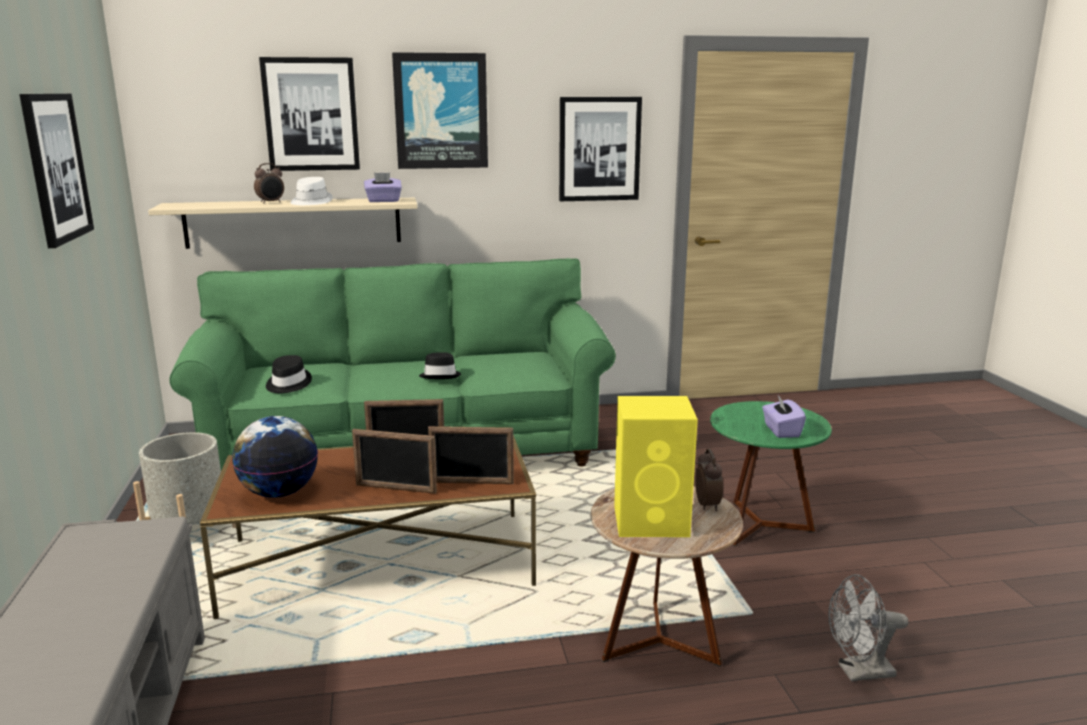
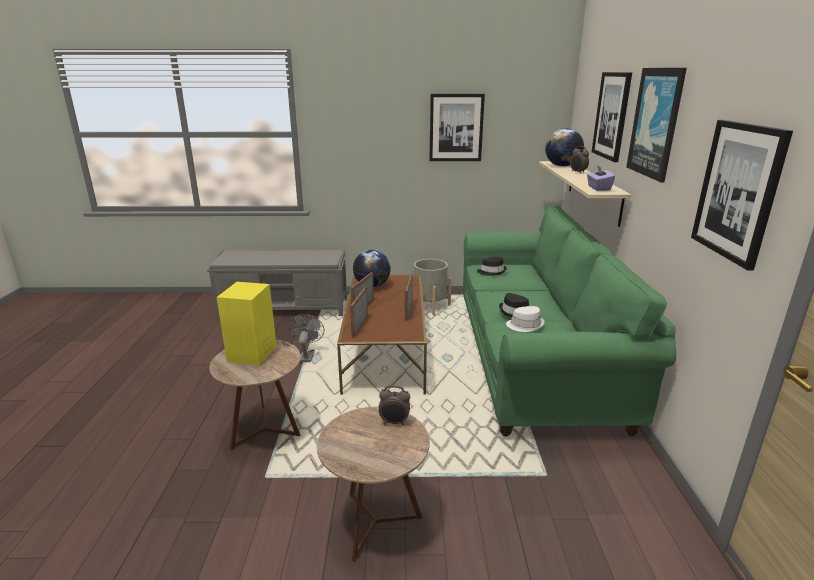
camera: 100 degrees right, 5 degrees up
white hat [291,177,333,205] -> white hat moved to [506,306,545,332]
alarm clock [695,449,723,511] -> alarm clock moved to [379,385,410,425]
green side table [710,401,832,546] -> brown side table [317,407,430,562]
purple tissue box [762,396,806,438] -> none
grey fan [828,574,908,681] -> grey fan moved to [288,314,324,362]
none -> globe [545,128,584,167]

